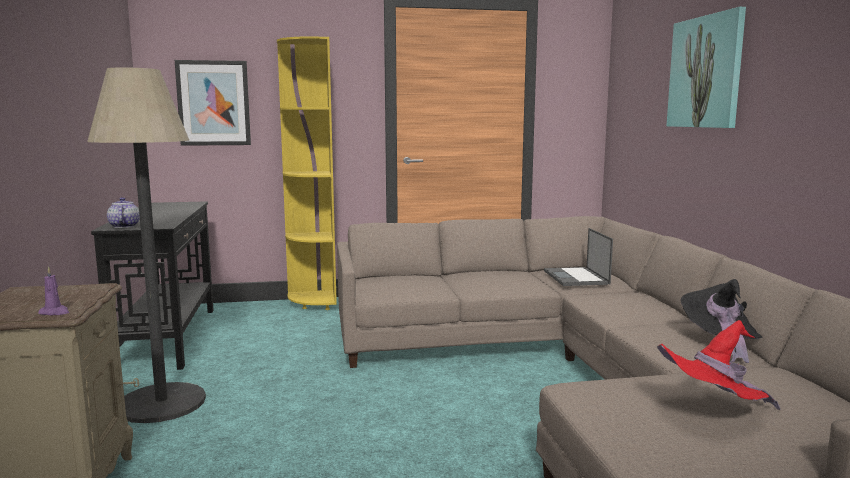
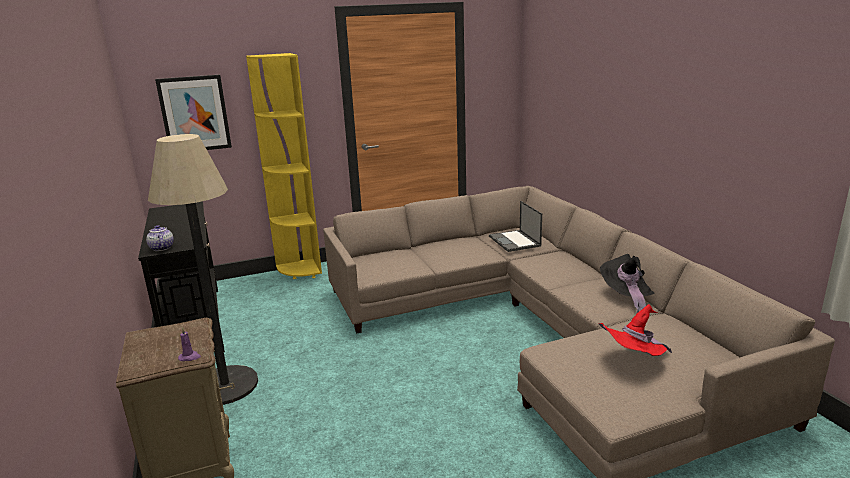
camera: 10 degrees left, 10 degrees up
picture [666,7,746,128] -> none

